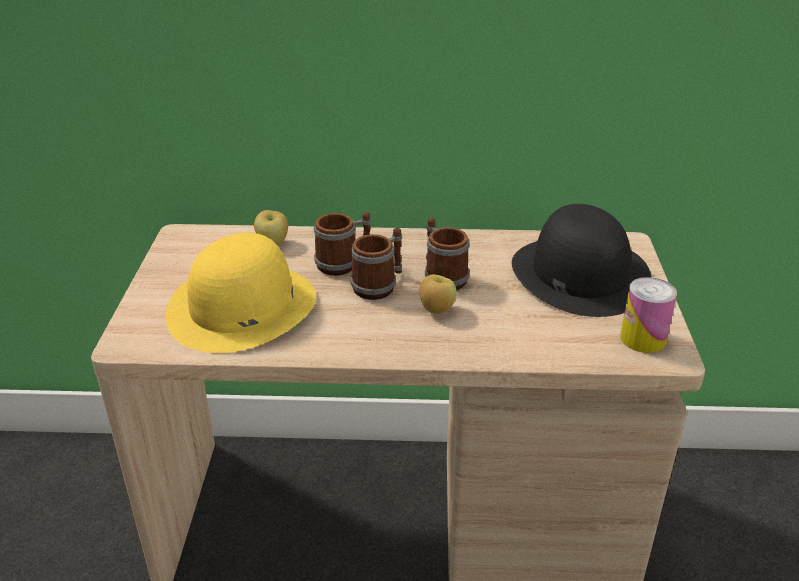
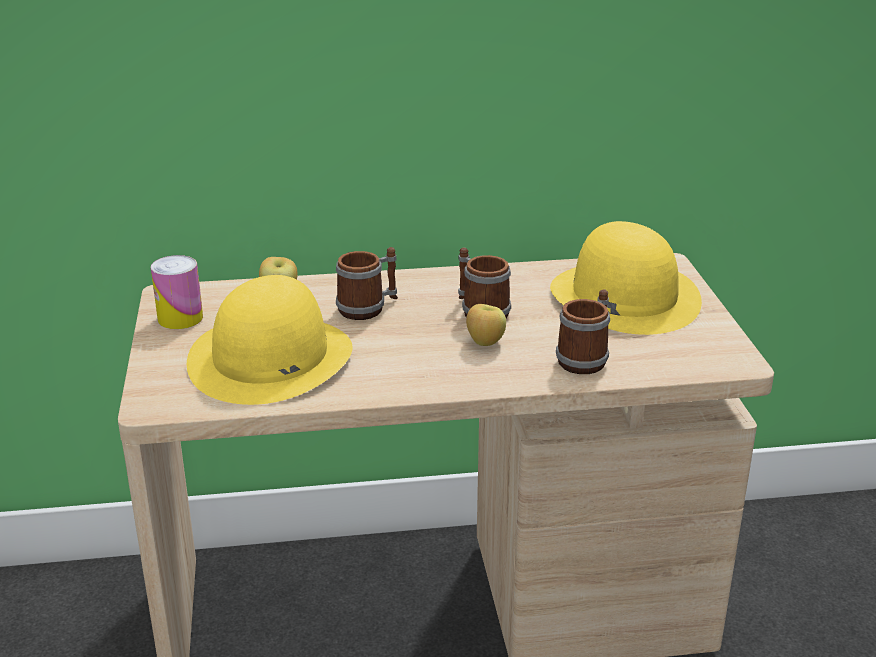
camera: 10 degrees left, 5 degrees down
mug [350,228,402,300] -> mug moved to [556,289,610,374]
black hat [512,204,652,317] -> yellow hat [550,221,702,335]
can [620,277,677,353] -> can moved to [151,255,203,329]

